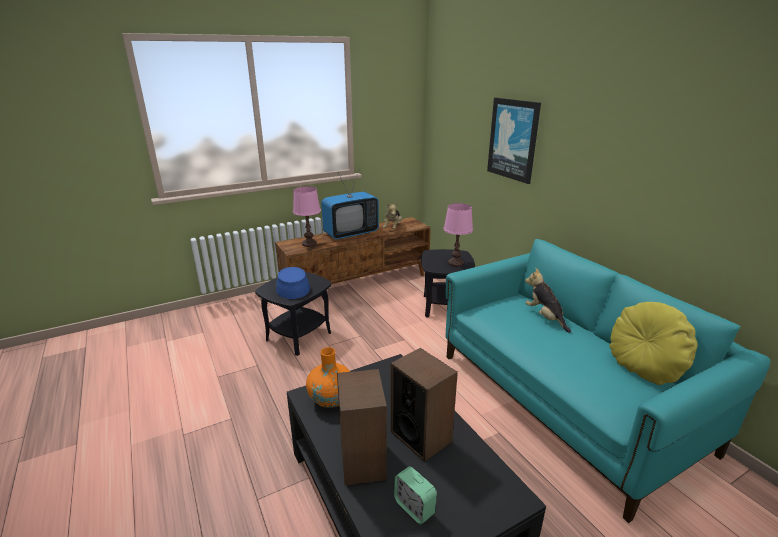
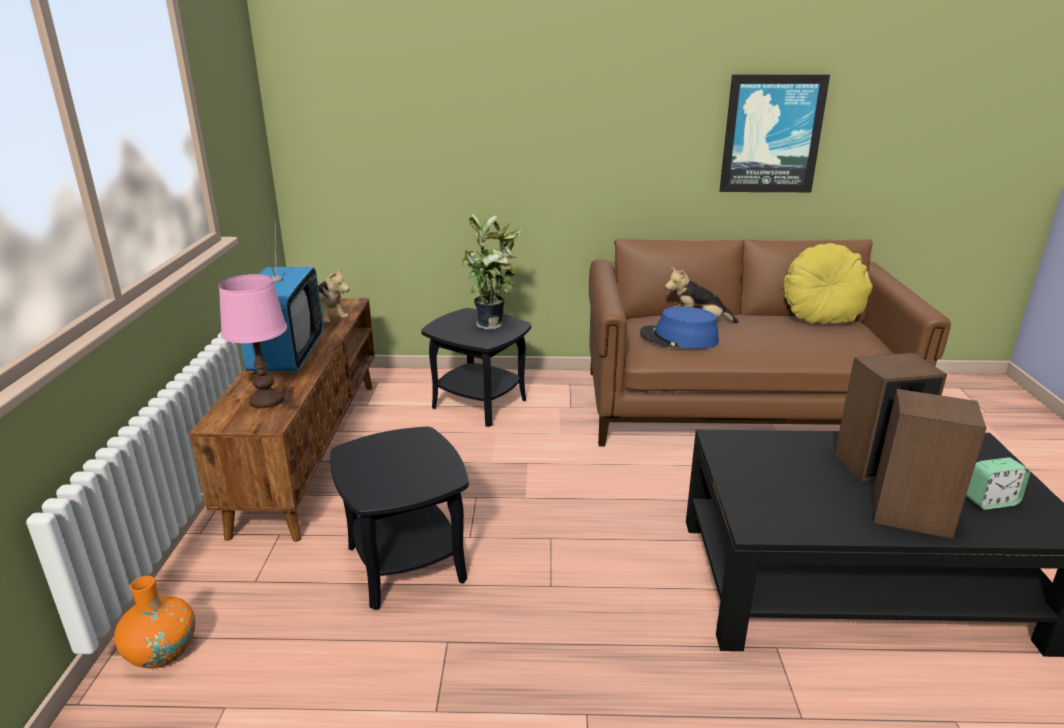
camera: 60 degrees left, 0 degrees up
blue hat [276,267,310,299] -> blue hat moved to [640,306,719,349]
orange vase [306,347,351,408] -> orange vase moved to [114,576,195,668]
pink table lamp [444,203,473,267] -> potted plant [462,213,521,330]
turquoise sofa [445,239,771,523] -> brown sofa [589,238,951,446]
picture [487,98,541,184] -> picture moved to [720,74,830,192]

